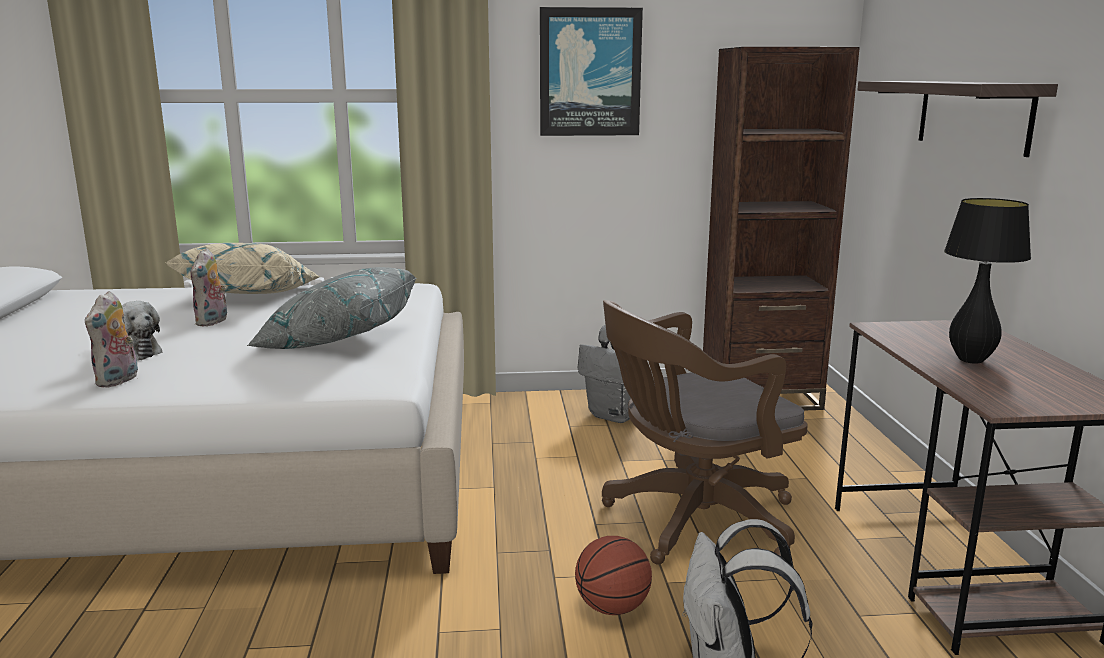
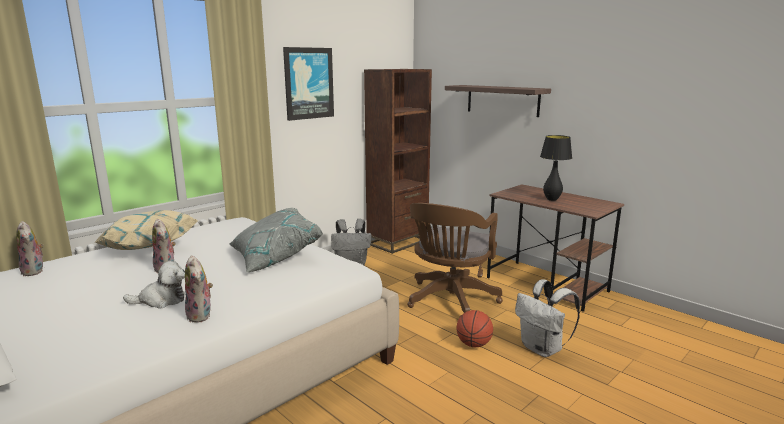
camera: 40 degrees left, 0 degrees up
none -> plush toy [16,221,44,276]

